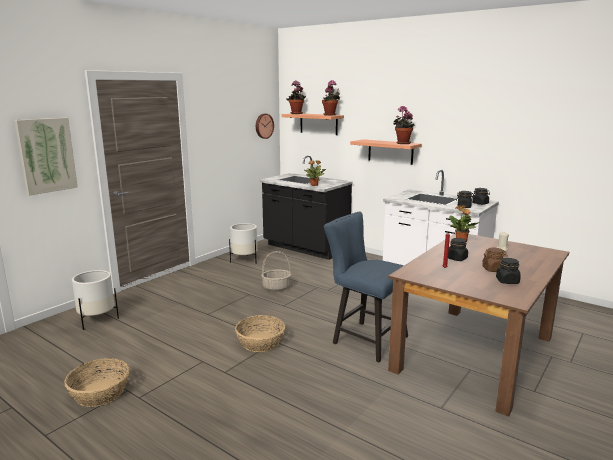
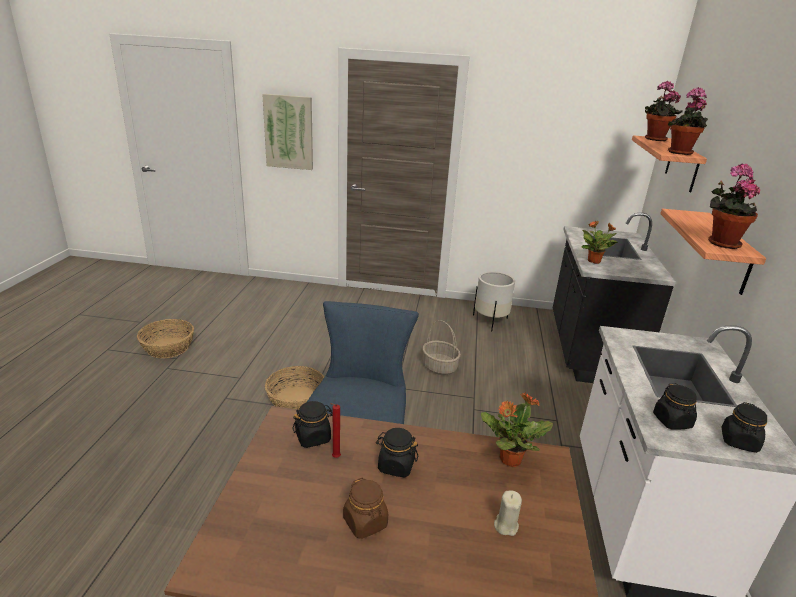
camera: 60 degrees right, 10 degrees up
white planter [72,270,119,330] -> none
wall clock [256,114,274,139] -> none
black jar [496,258,521,284] -> black jar moved to [292,401,333,448]

